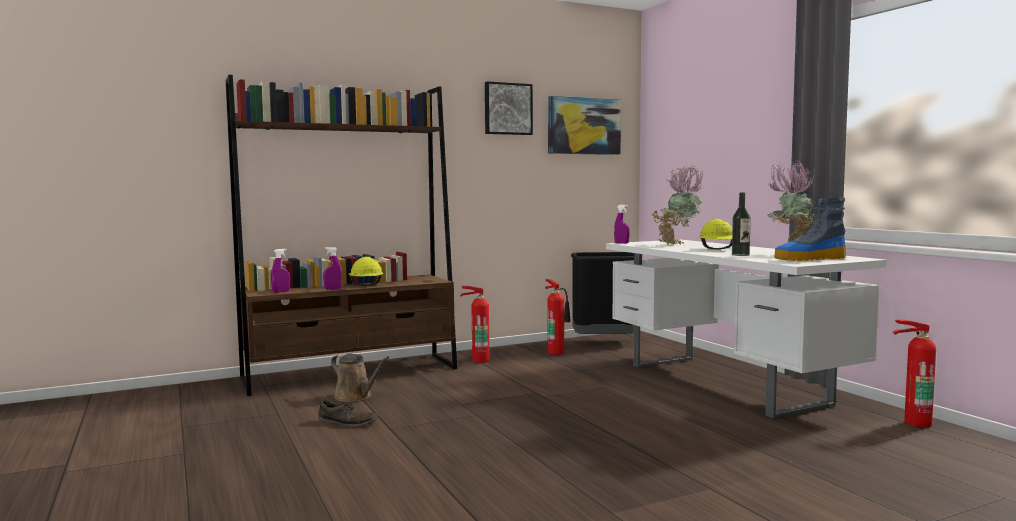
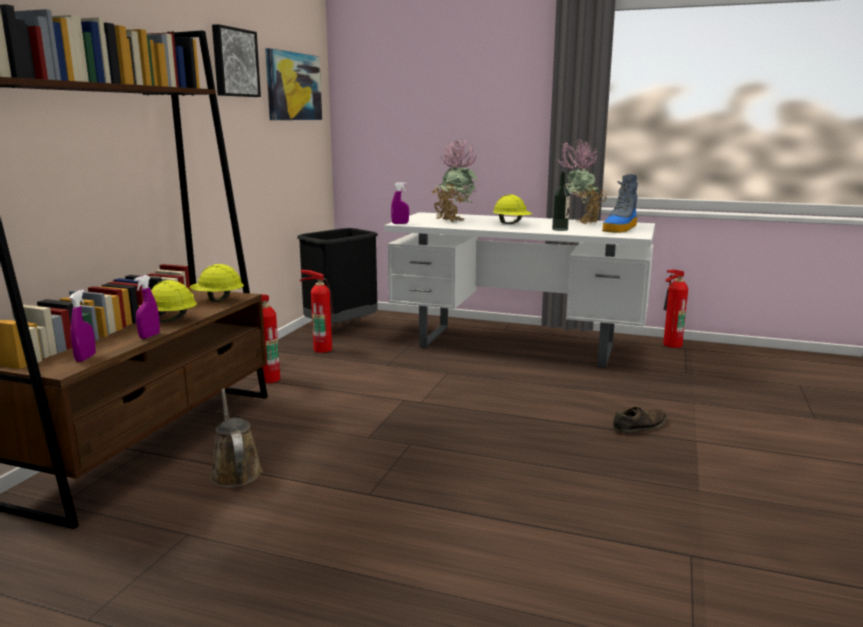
camera: 45 degrees left, 10 degrees up
brown shoe [318,400,378,427] -> brown shoe moved to [613,407,666,433]
brown watering can [331,354,389,402] -> brown watering can turned 105 degrees counterclockwise [210,388,262,487]
none -> yellow hard hat [189,264,244,302]

